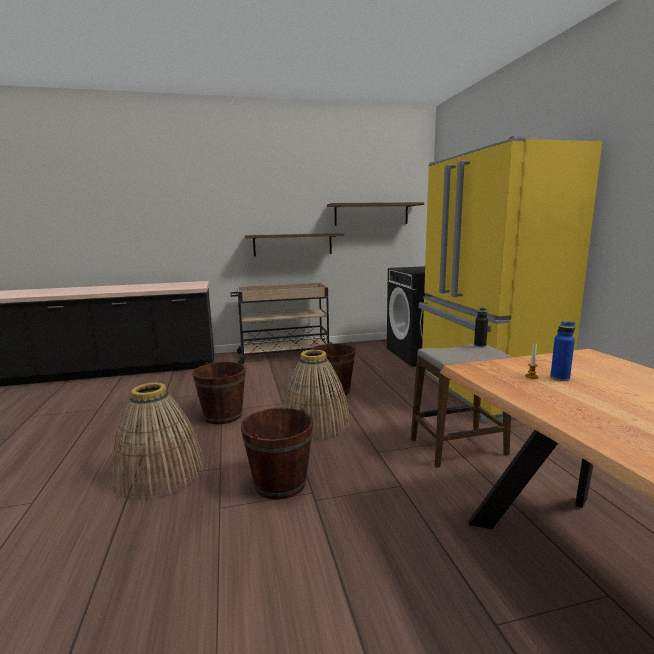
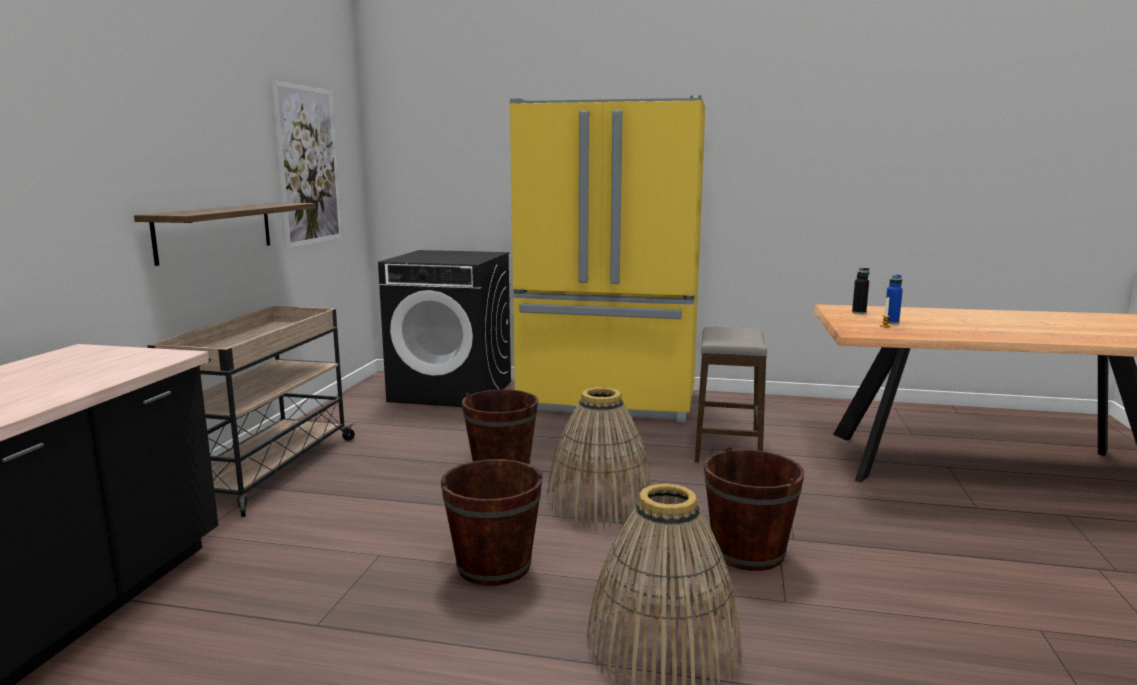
camera: 65 degrees left, 0 degrees up
shelf [327,202,424,225] -> picture [272,80,342,248]
black bottle [474,308,488,348] -> black bottle moved to [852,268,869,314]

